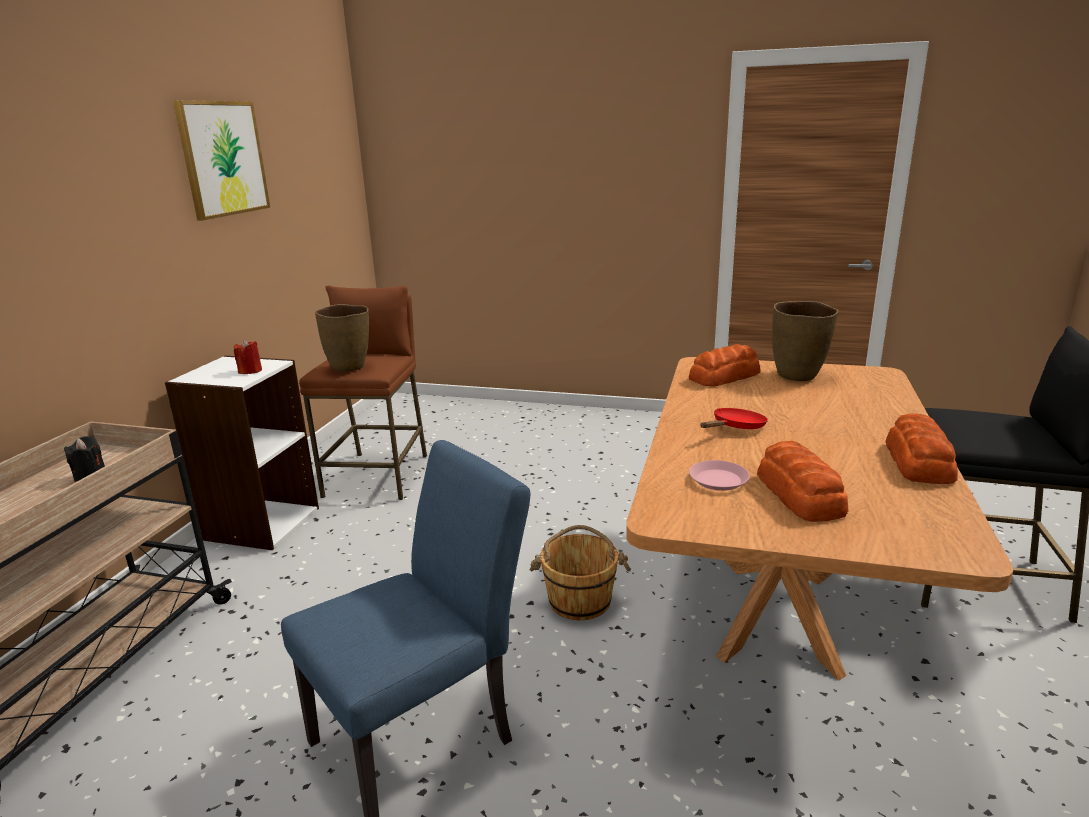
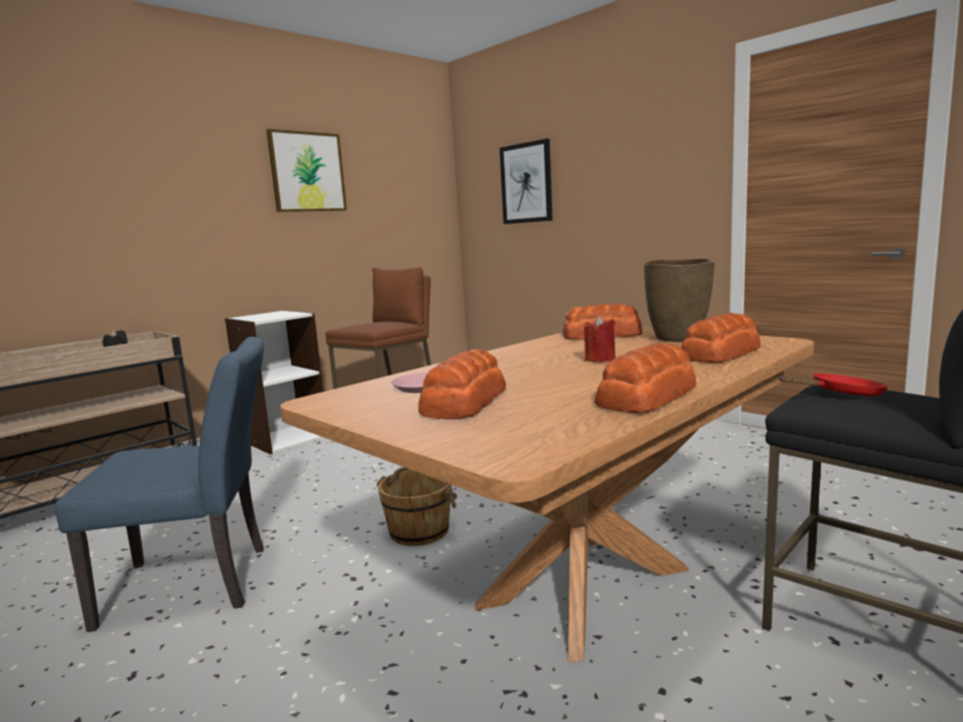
camera: 30 degrees right, 10 degrees down
red candle [234,339,262,374] -> red candle moved to [584,316,615,362]
brown vase [315,304,369,372] -> none
red frying pan [700,408,768,429] -> red frying pan moved to [778,373,888,396]
none -> picture [500,138,553,224]
none -> bread [681,313,761,363]

